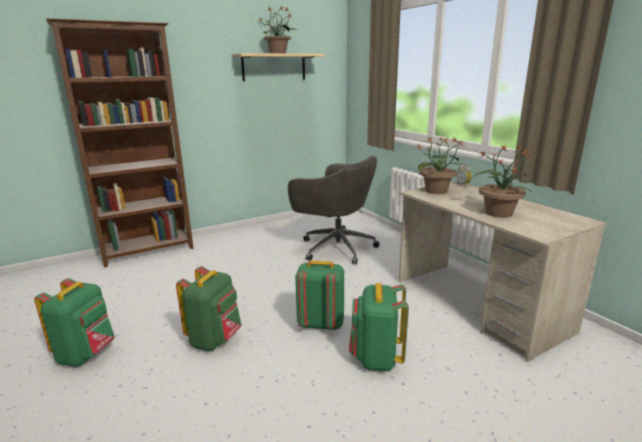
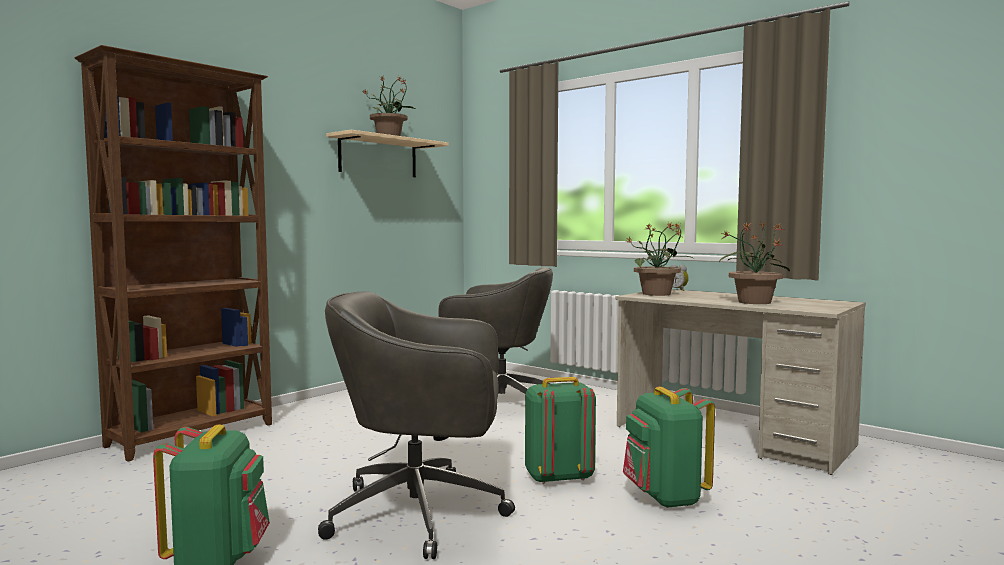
camera: 20 degrees left, 15 degrees down
green backpack [176,266,242,351] -> grey office chair [318,291,515,559]

